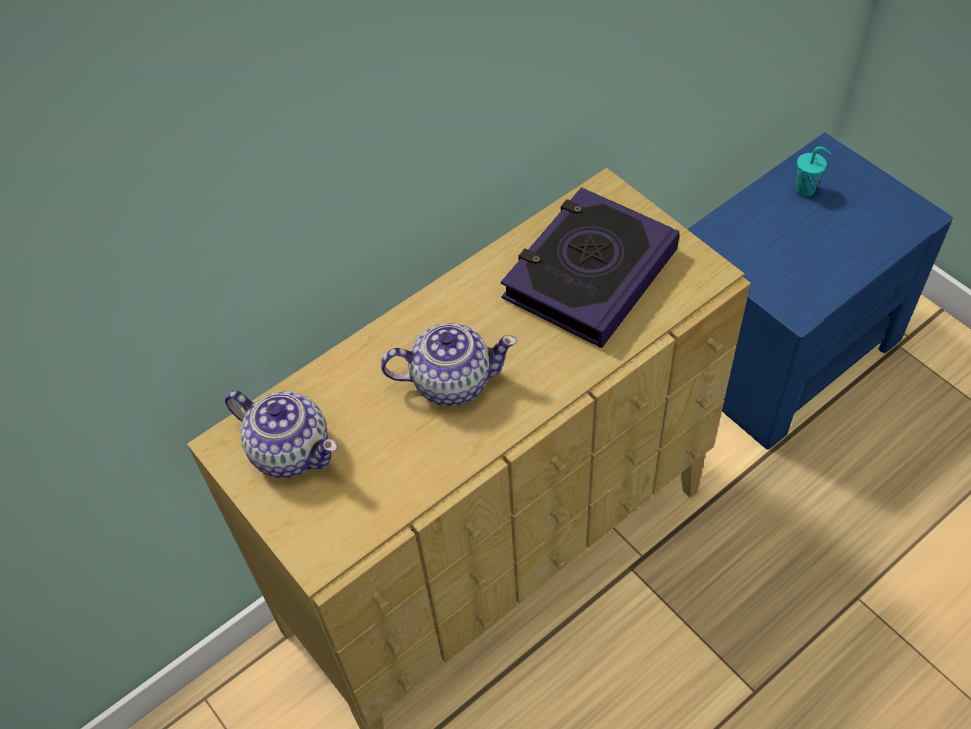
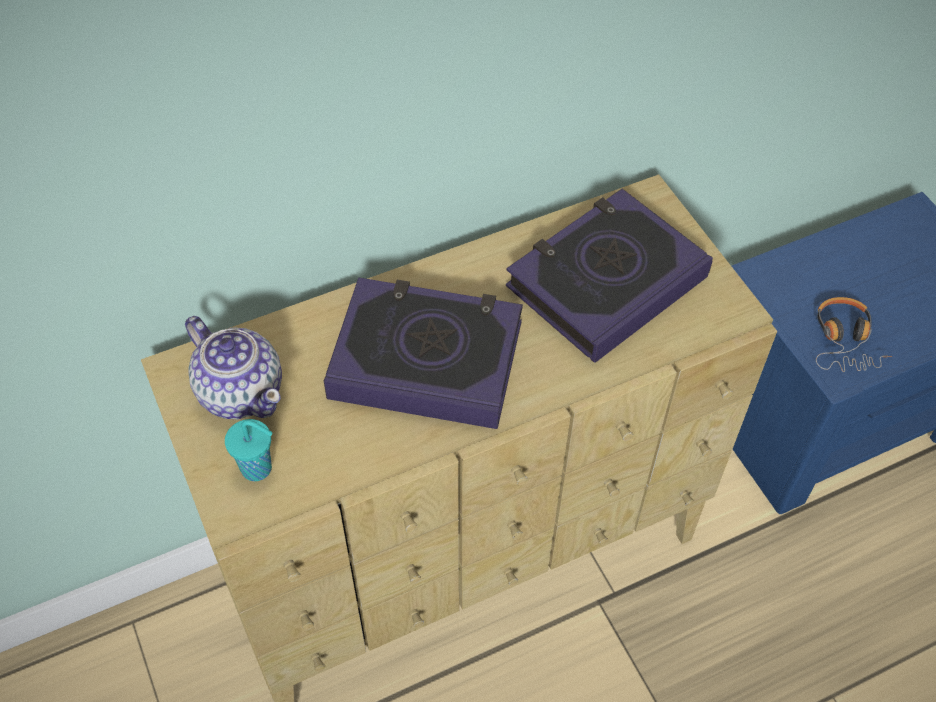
camera: 10 degrees right, 0 degrees up
teapot [381,323,517,406] -> book [324,277,523,429]
turquoise cup [795,146,831,196] -> turquoise cup moved to [225,419,273,481]
none -> headphones [816,297,892,372]

